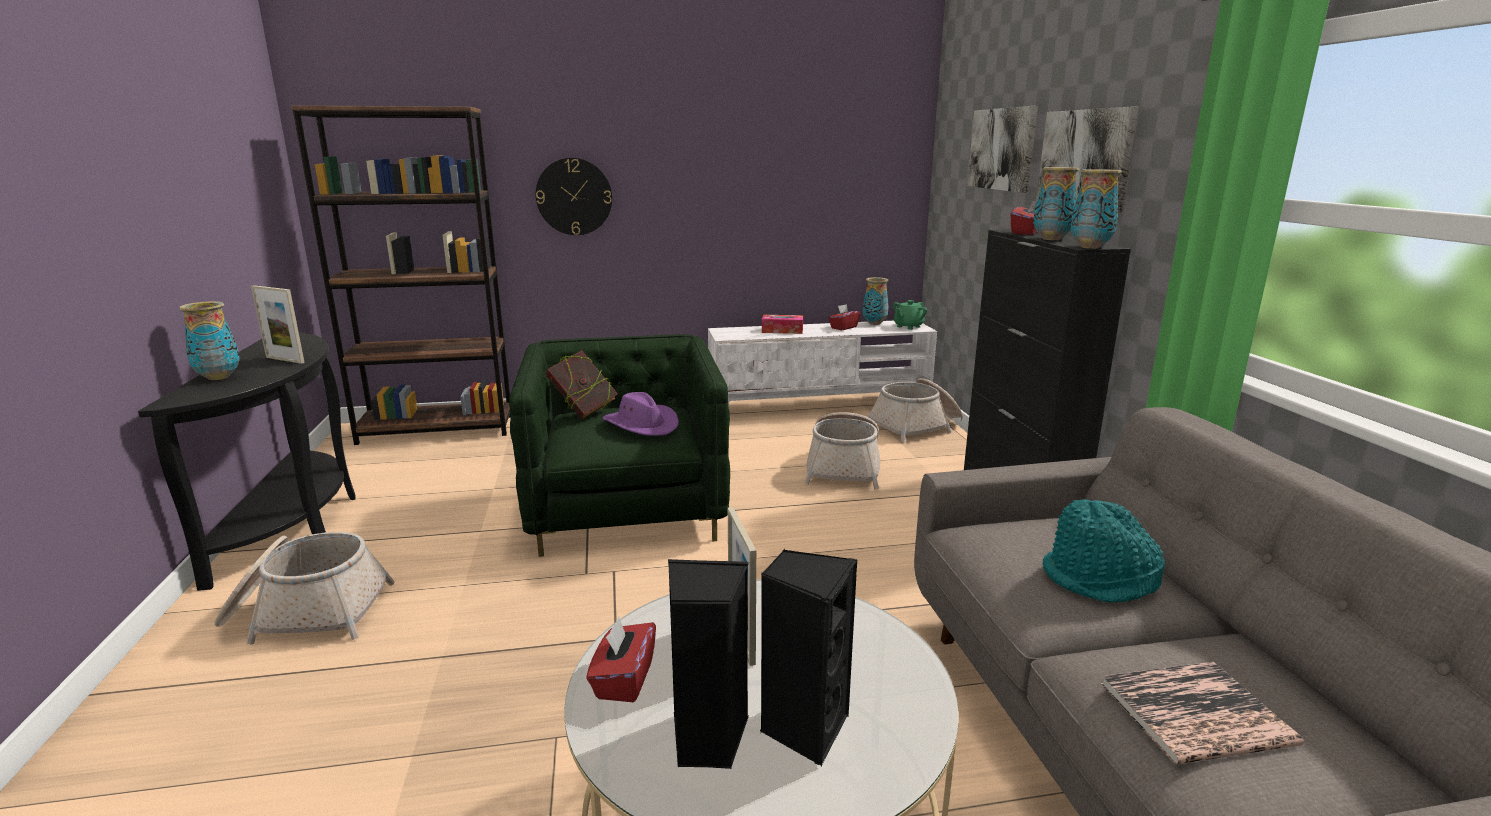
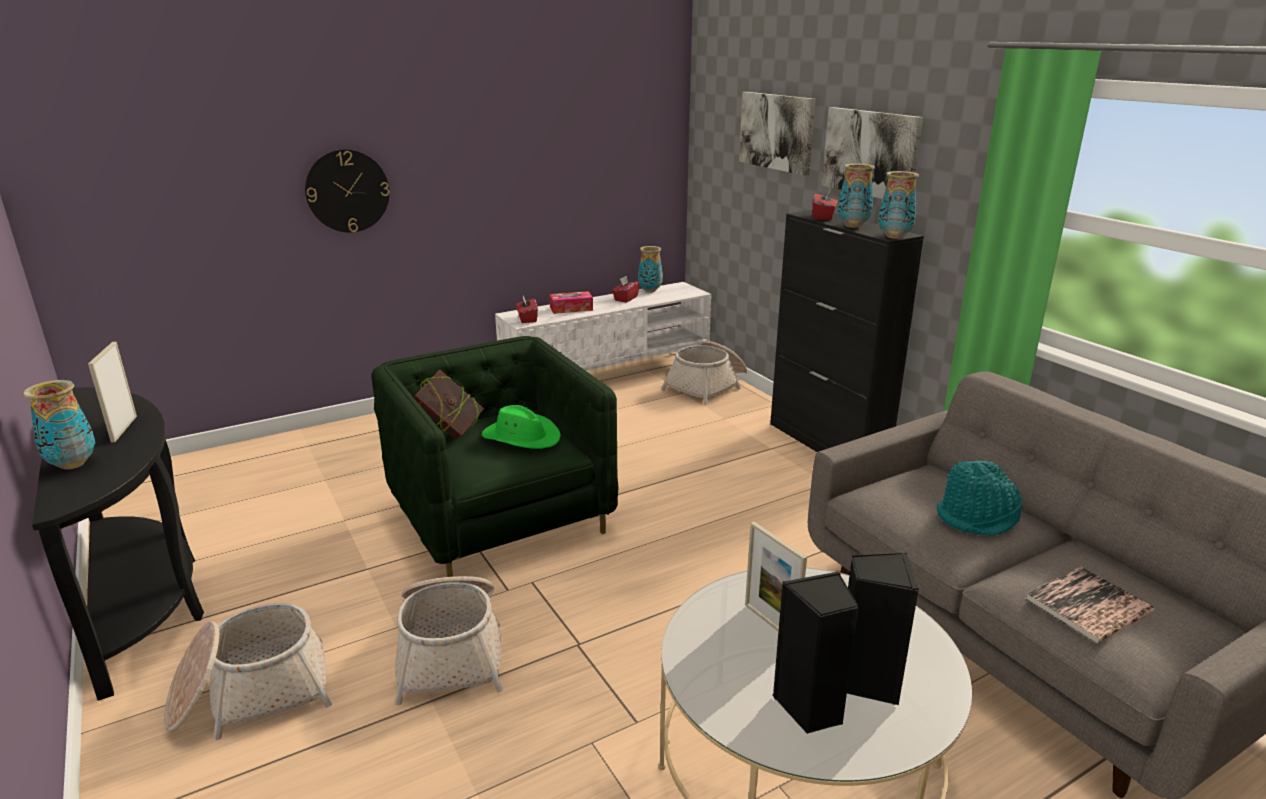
camera: 20 degrees left, 5 degrees up
picture frame [251,285,305,364] -> picture frame turned 75 degrees clockwise [88,342,137,443]
brown bookcase [291,105,511,445] -> none
red tissue box [586,617,656,702] -> red tissue box moved to [516,296,538,323]
purple hat [602,392,679,436] -> green hat [482,405,561,449]
basket [804,412,880,489] -> basket moved to [395,576,503,705]
green teapot [893,300,927,330] -> none

